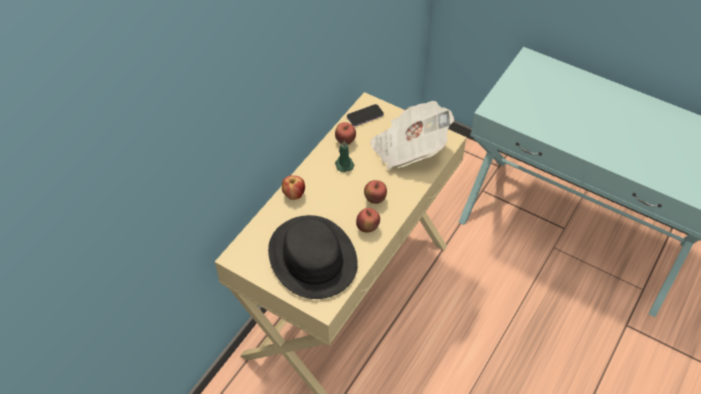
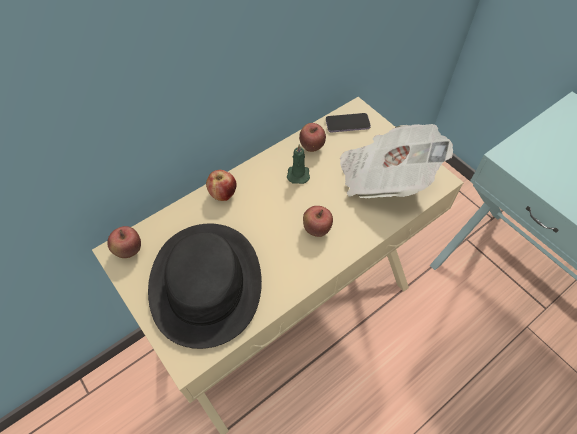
camera: 20 degrees right, 5 degrees up
apple [356,208,380,233] -> apple moved to [107,226,141,258]

